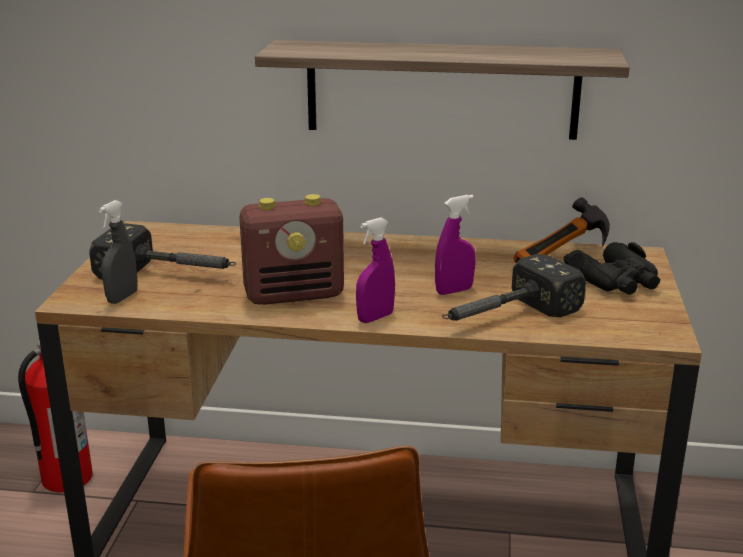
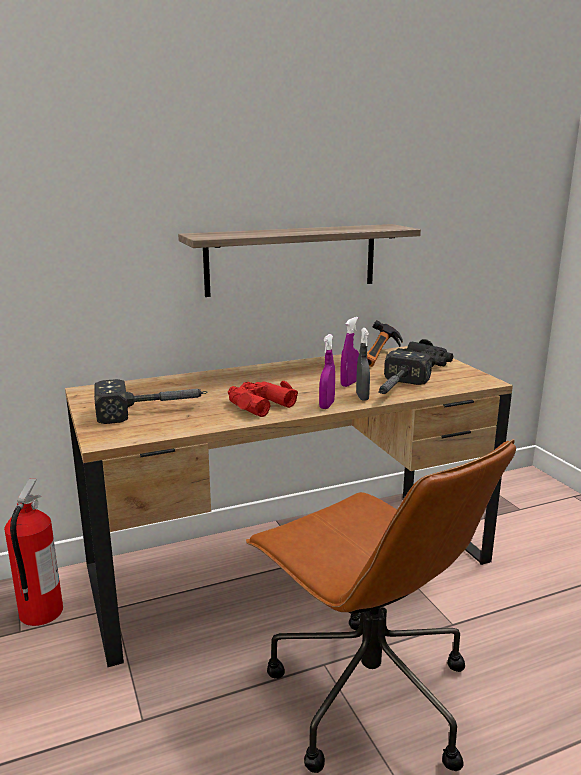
camera: 30 degrees left, 5 degrees down
grey spray bottle [99,200,138,304] -> grey spray bottle moved to [356,328,370,401]
radio [239,194,344,305] -> red binoculars [228,381,298,417]

